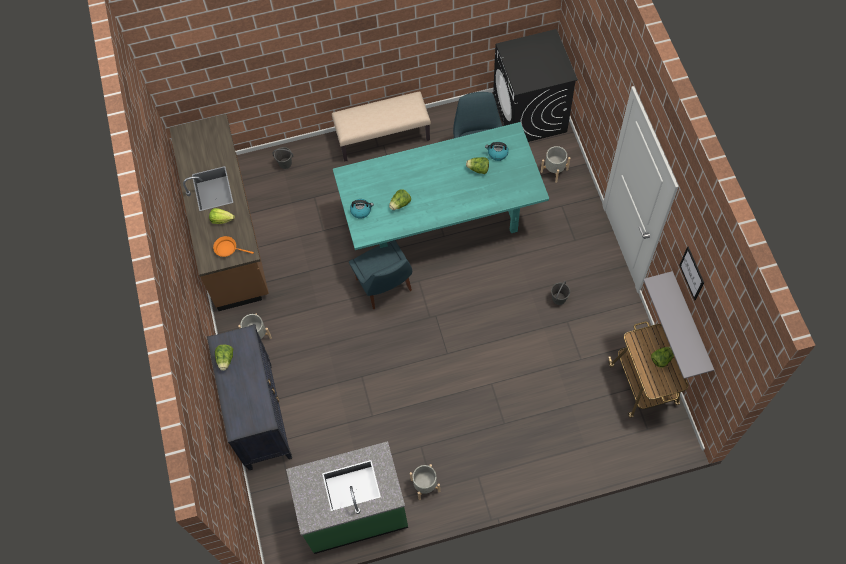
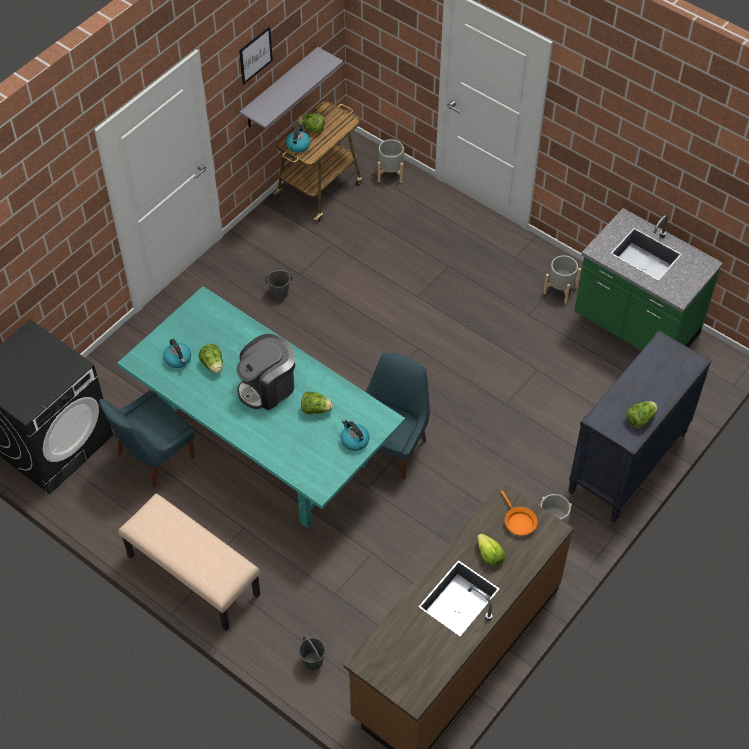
camera: 130 degrees left, 10 degrees down
grey planter [541,146,570,183] -> grey planter moved to [378,139,404,183]
none -> coffee machine [236,334,295,410]
none -> kettle [286,125,311,153]

